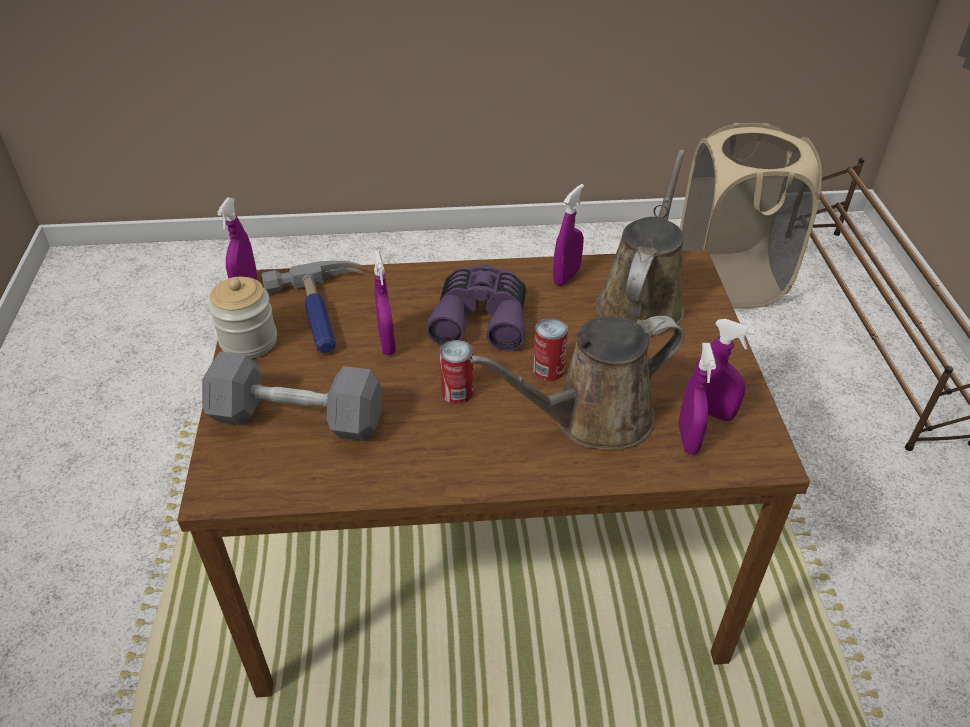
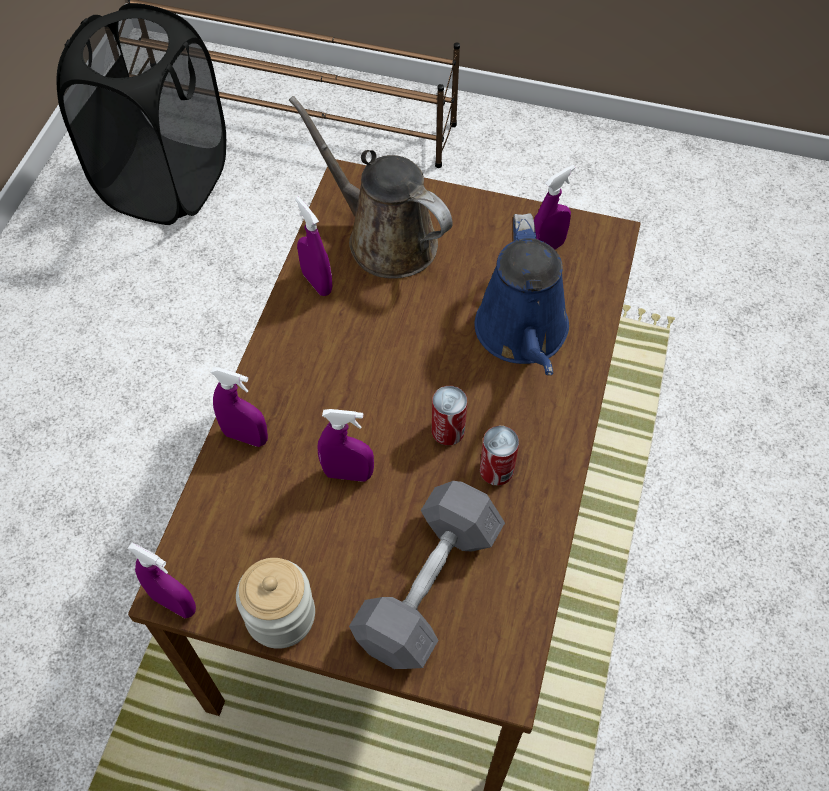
camera: 70 degrees left, 15 degrees up
hammer [261,261,363,353] -> none
purple binoculars [426,264,526,351] -> none
brown watering can [469,316,684,449] -> blue watering can [475,213,569,375]
can [533,318,568,381] -> can moved to [480,426,519,486]
purple spray bottle [679,343,716,455] -> purple spray bottle moved to [210,367,268,447]
beige laundry basket [680,123,822,309] -> black laundry basket [57,3,226,225]

